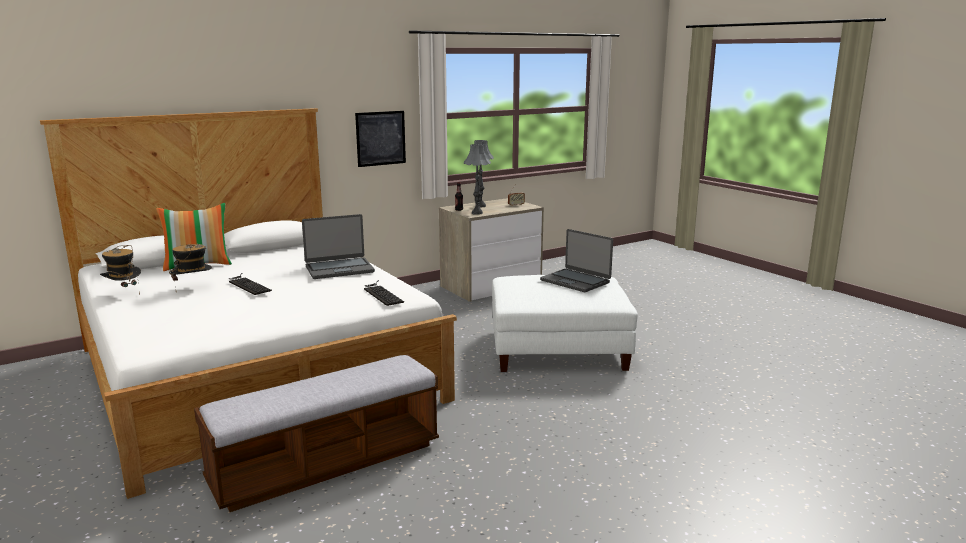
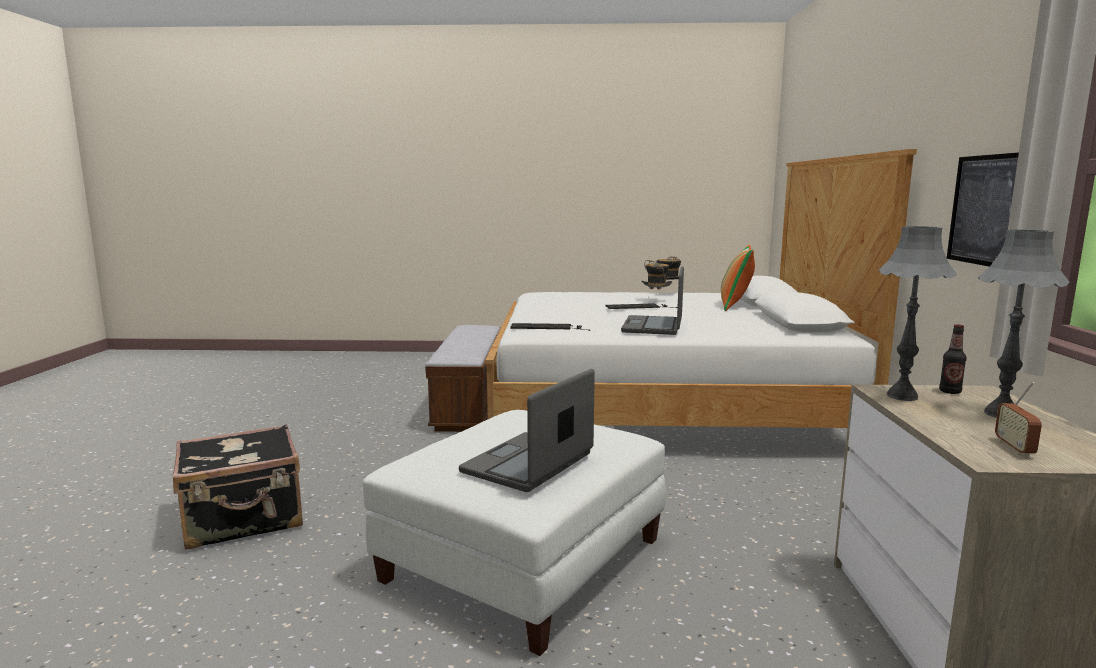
camera: 125 degrees right, 5 degrees down
laptop [540,229,613,292] -> laptop turned 45 degrees counterclockwise [459,369,595,492]
none -> black suitcase [173,424,303,550]

